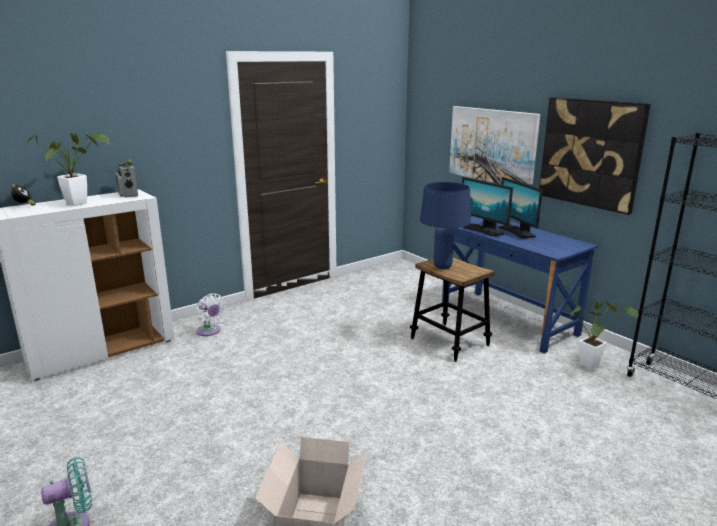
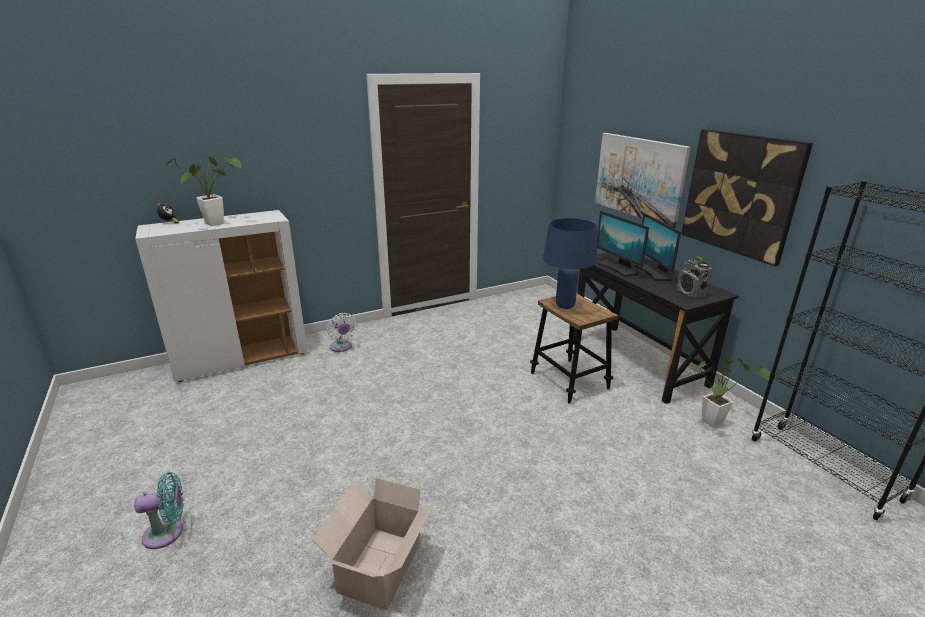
camera: 10 degrees right, 5 degrees up
radio [115,159,138,198] -> radio moved to [677,257,712,298]
blue desk [442,216,598,354] -> black desk [573,252,739,404]

